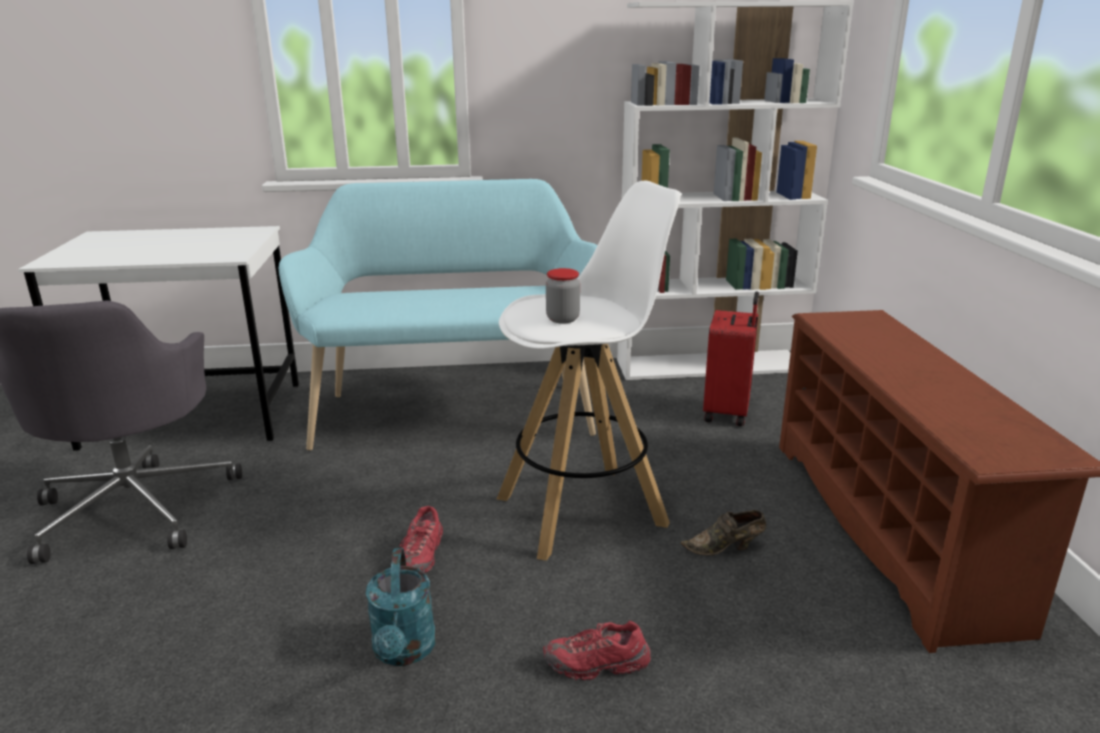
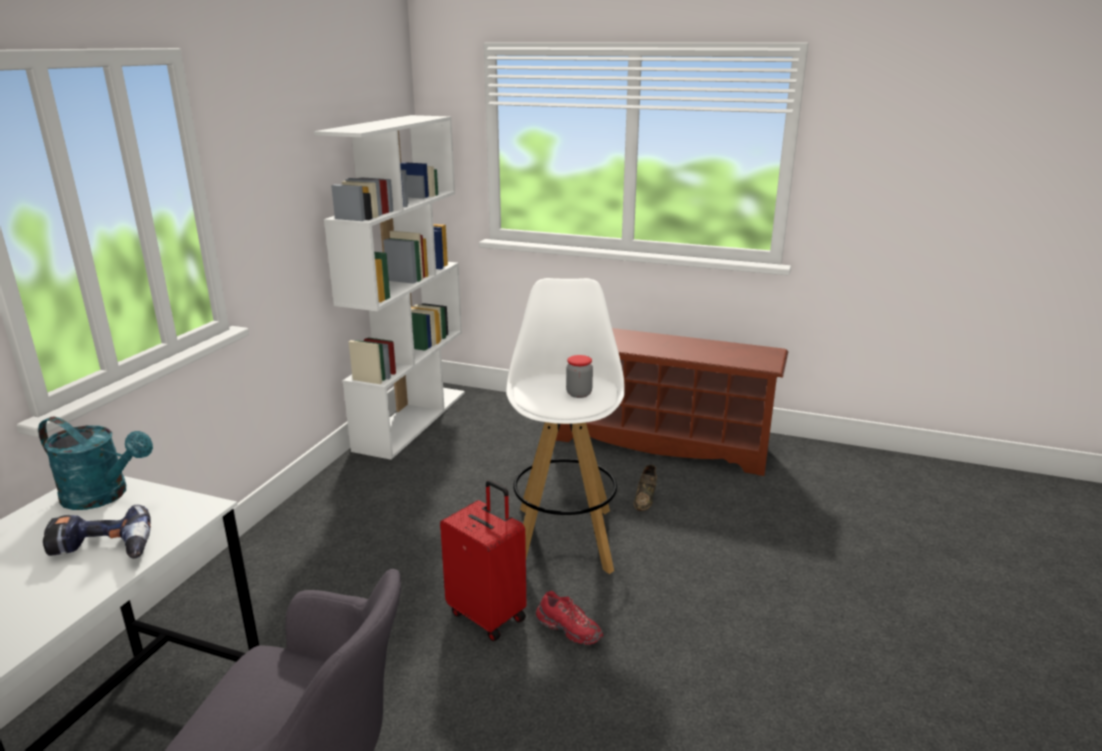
camera: 65 degrees left, 0 degrees up
turquoise bench [279,179,598,451] -> none
turquoise watering can [366,548,436,666] -> turquoise watering can moved to [38,417,153,510]
red shoe [543,621,651,680] -> none
red suitcase [703,291,759,426] -> red suitcase moved to [440,480,526,641]
none -> power drill [43,505,151,559]

